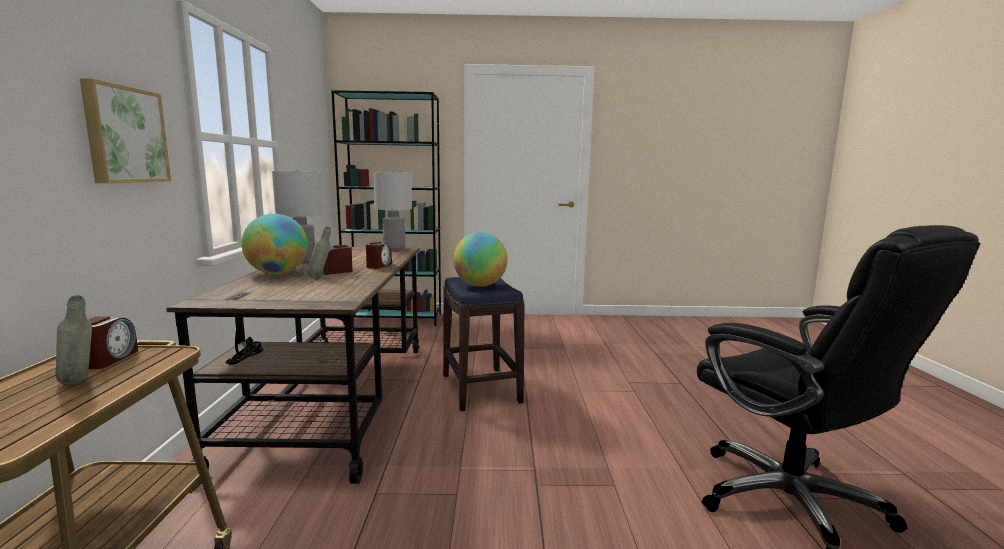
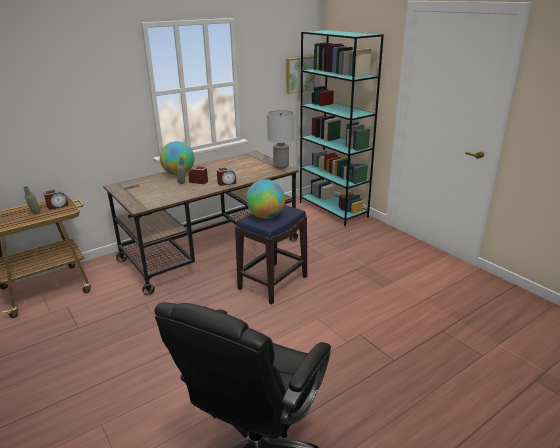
camera: 55 degrees right, 15 degrees up
picture [80,78,171,183] -> picture moved to [286,56,315,94]
grey table lamp [272,170,322,263] -> none

